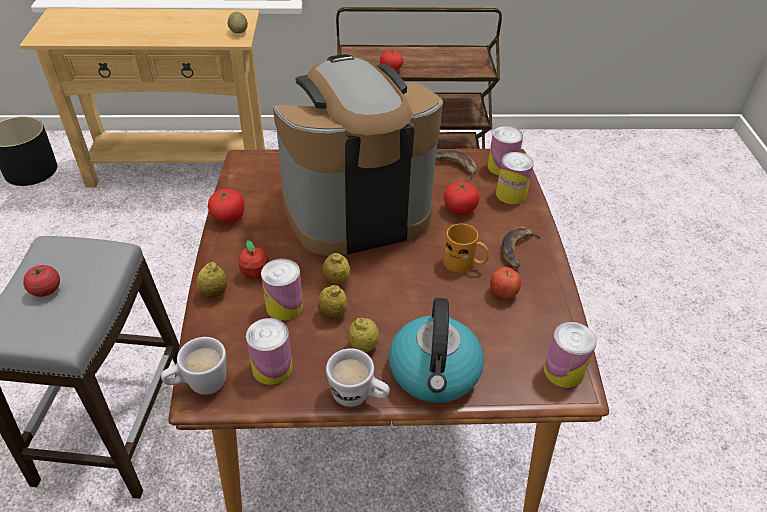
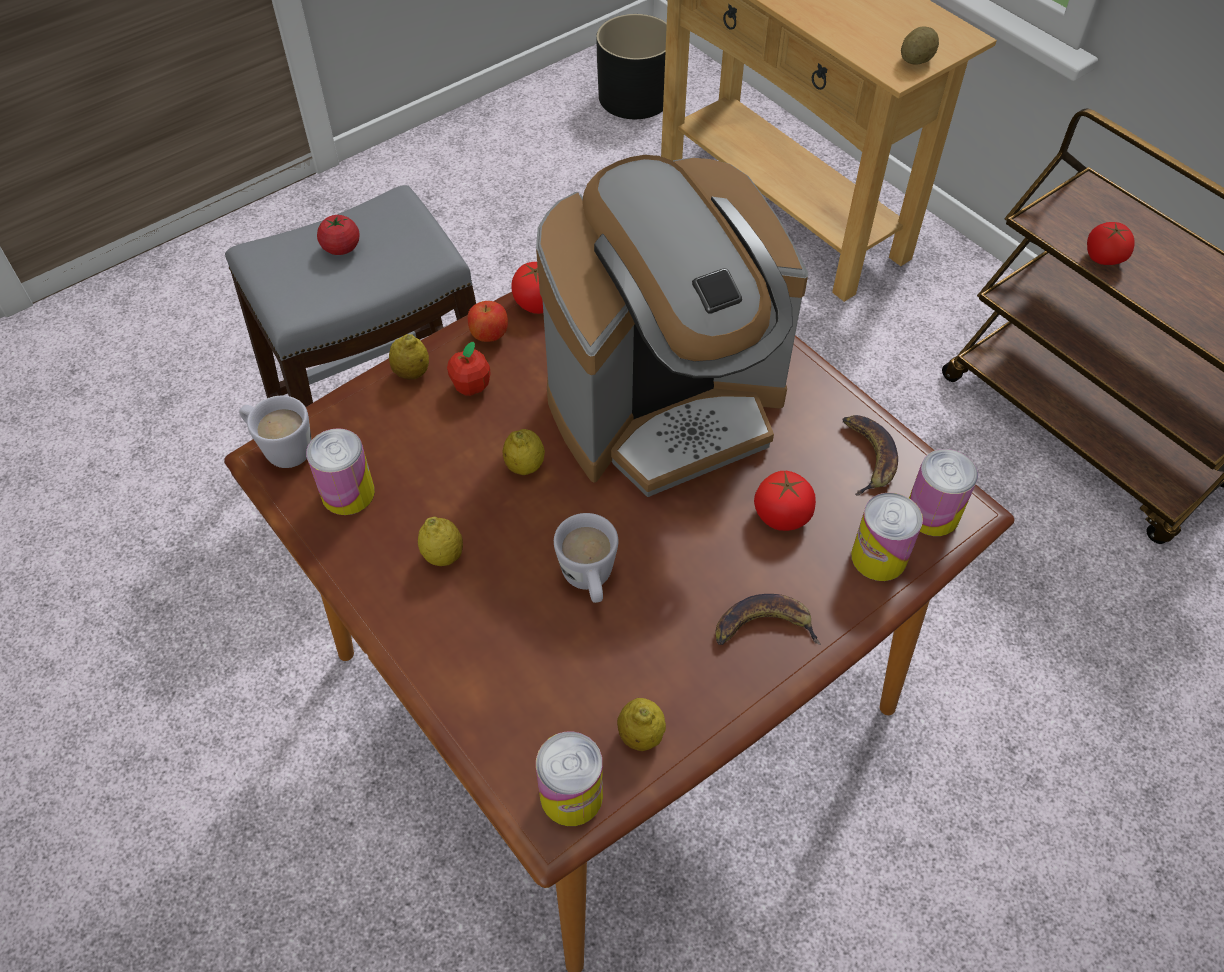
camera: 55 degrees right, 10 degrees up
can [261,259,303,320] -> none
coffee machine [273,54,443,256] -> coffee machine turned 120 degrees clockwise [536,155,808,497]
lemon [318,285,348,319] -> lemon moved to [617,698,666,751]
white mug [326,348,390,407] -> white mug moved to [554,513,618,603]
kettle [389,298,484,403] -> none
orange mug [443,224,489,273] -> none
apple [490,267,521,298] -> apple moved to [468,301,508,342]

